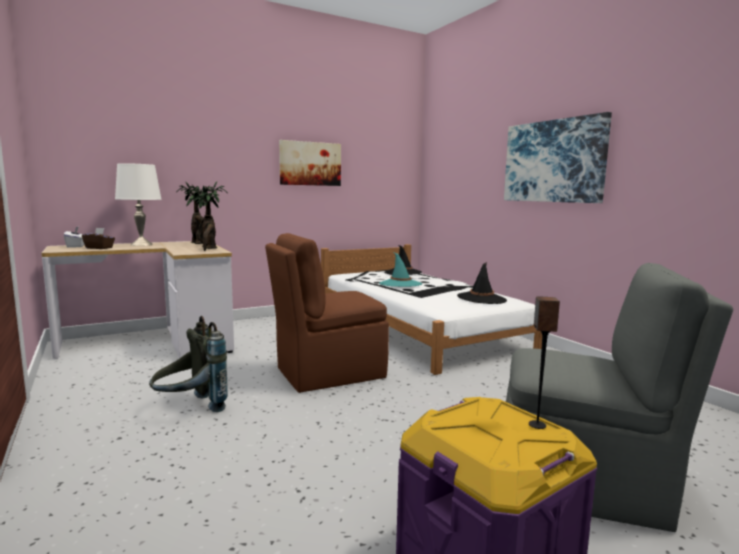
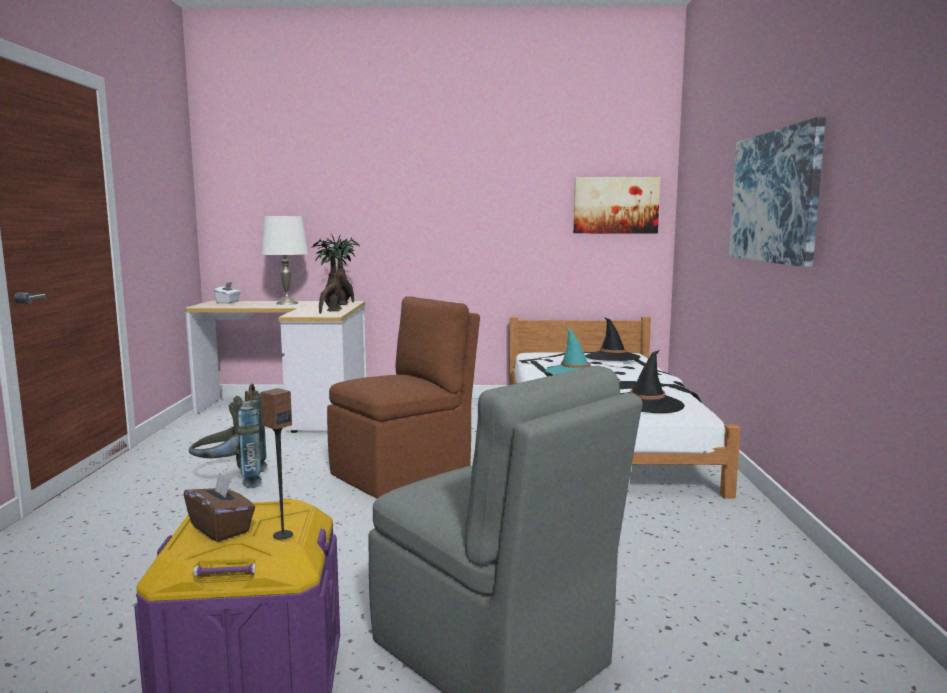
camera: 30 degrees right, 0 degrees up
brown tissue box [82,228,115,249] -> brown tissue box moved to [184,472,255,542]
brown chair [265,233,389,393] -> brown chair turned 135 degrees clockwise [327,296,480,498]
picture [279,140,341,186] -> picture moved to [573,177,660,233]

